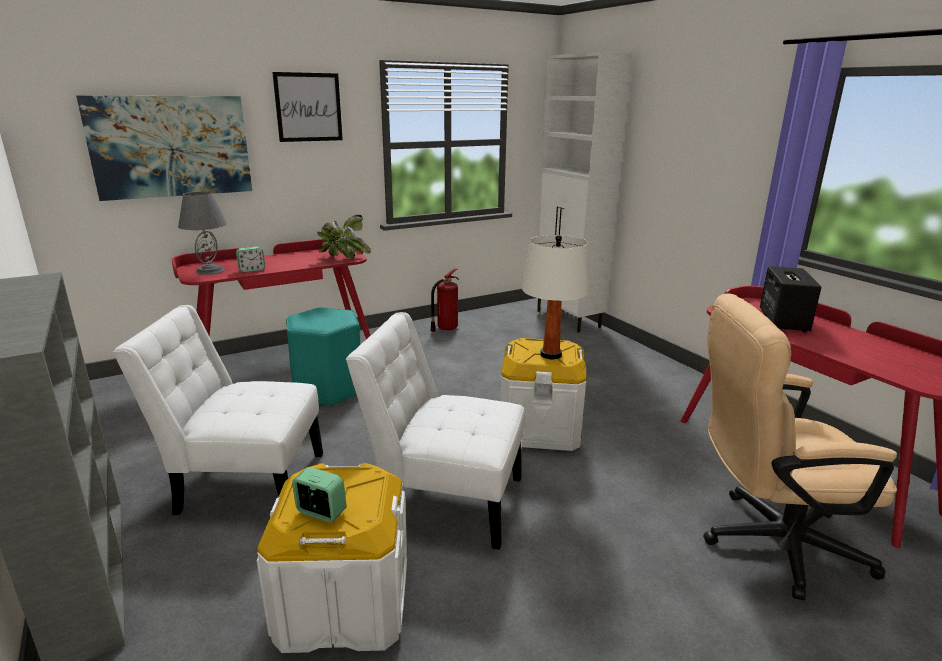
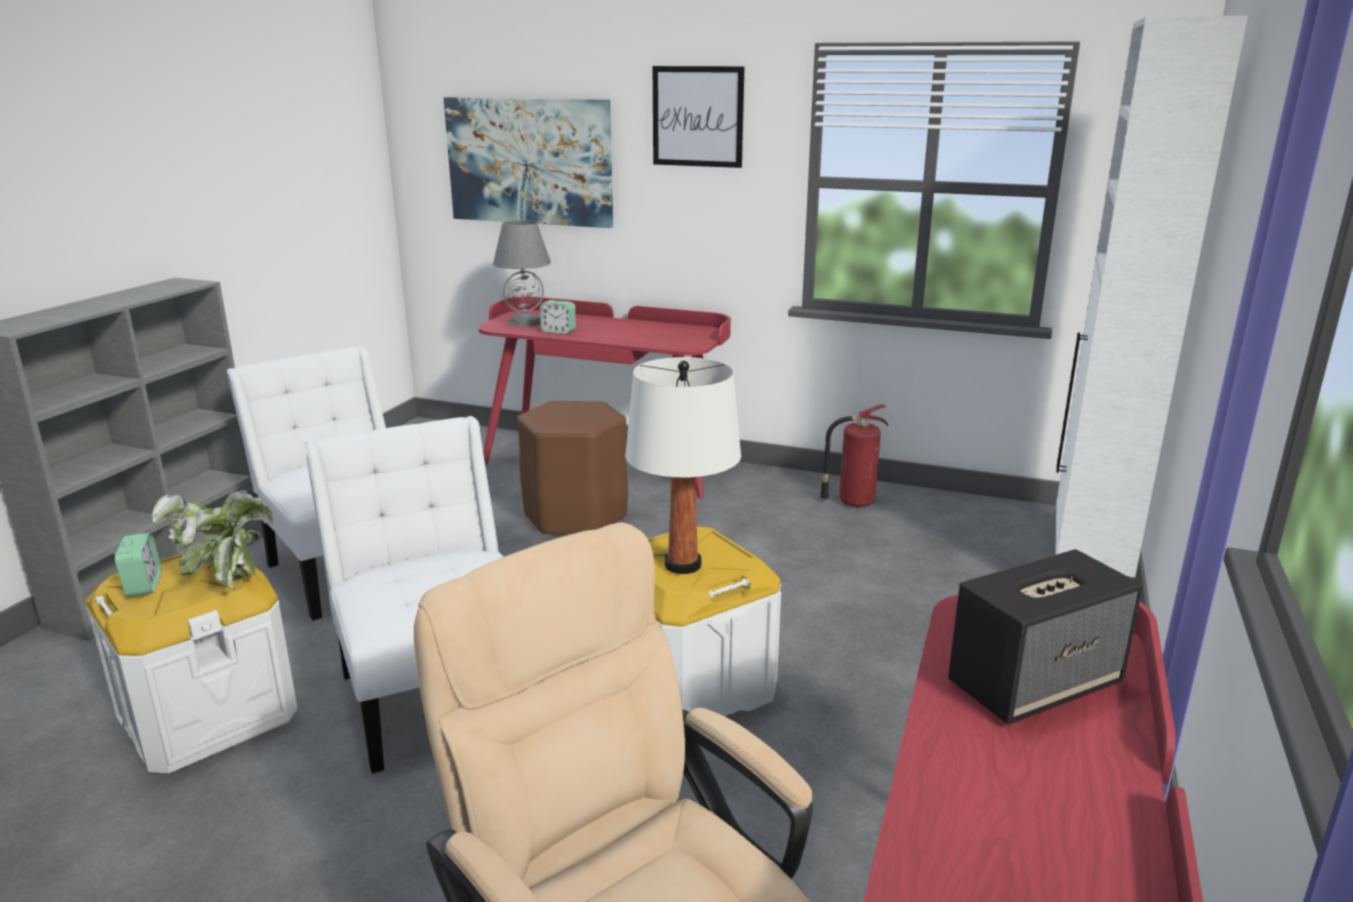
camera: 50 degrees right, 0 degrees up
turquoise stool [286,307,360,406] -> brown stool [517,401,628,536]
potted plant [317,214,371,258] -> potted plant moved to [151,490,273,588]

